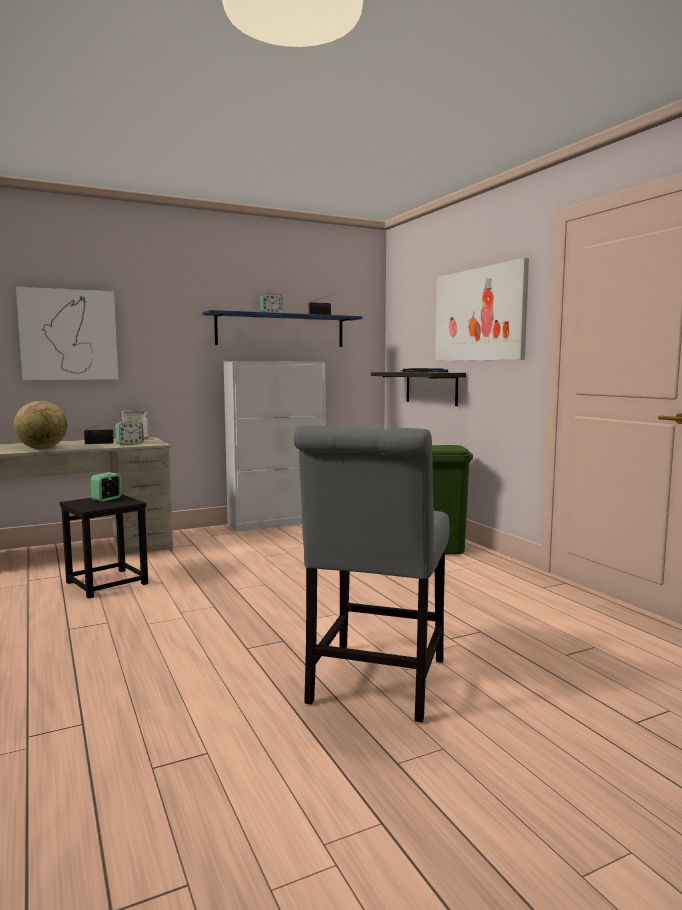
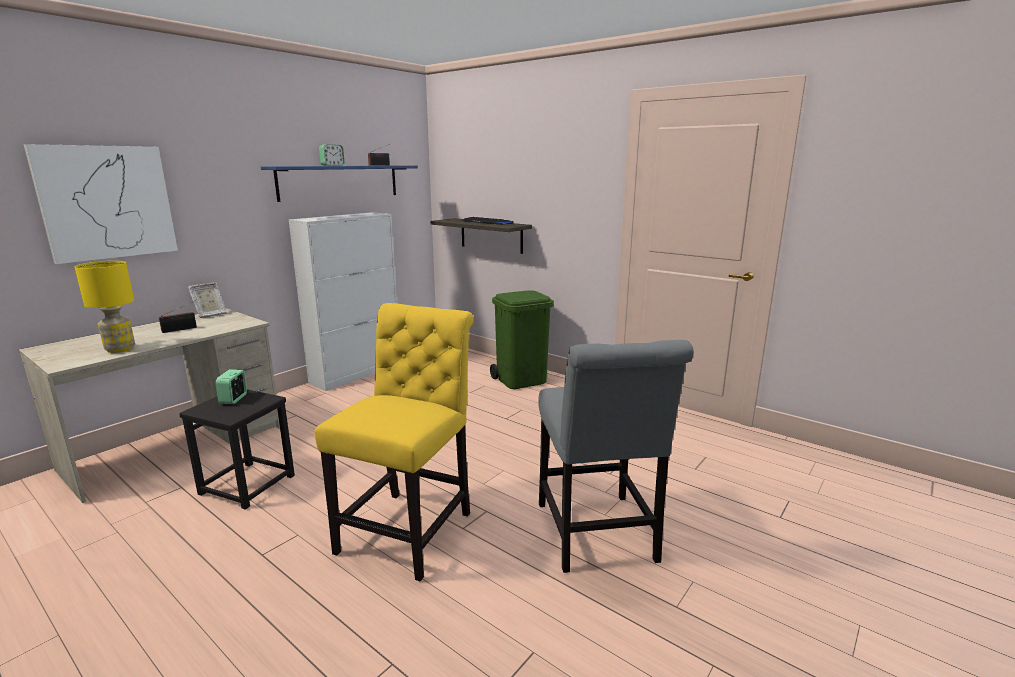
camera: 25 degrees left, 10 degrees up
globe [14,401,67,449] -> yellow table lamp [75,261,135,353]
alarm clock [115,421,144,445] -> none
picture [435,258,529,361] -> none
none -> yellow chair [315,303,473,582]

